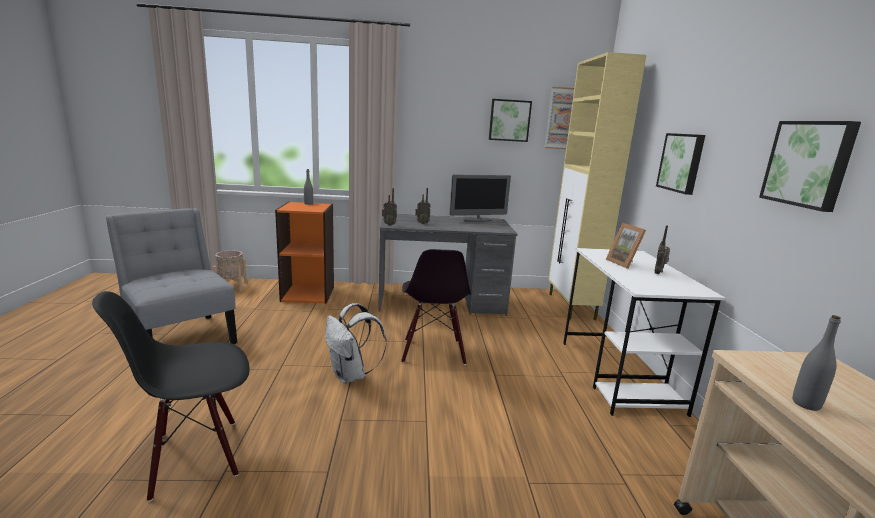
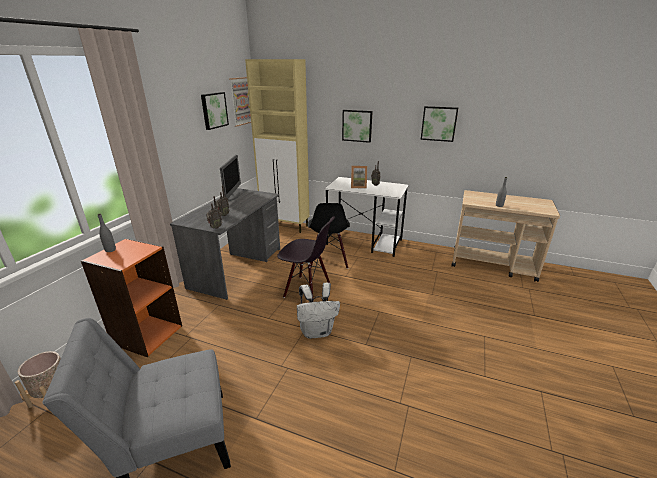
camera: 65 degrees left, 10 degrees up
black chair [92,291,250,502] -> black chair moved to [308,203,350,269]

